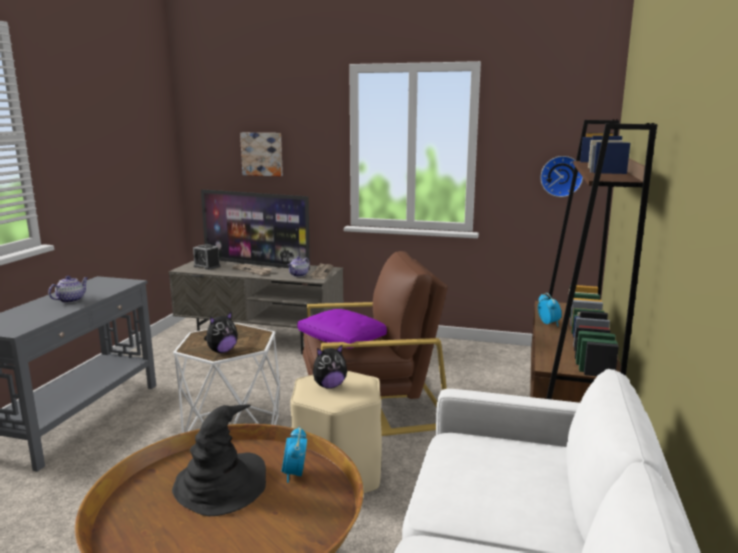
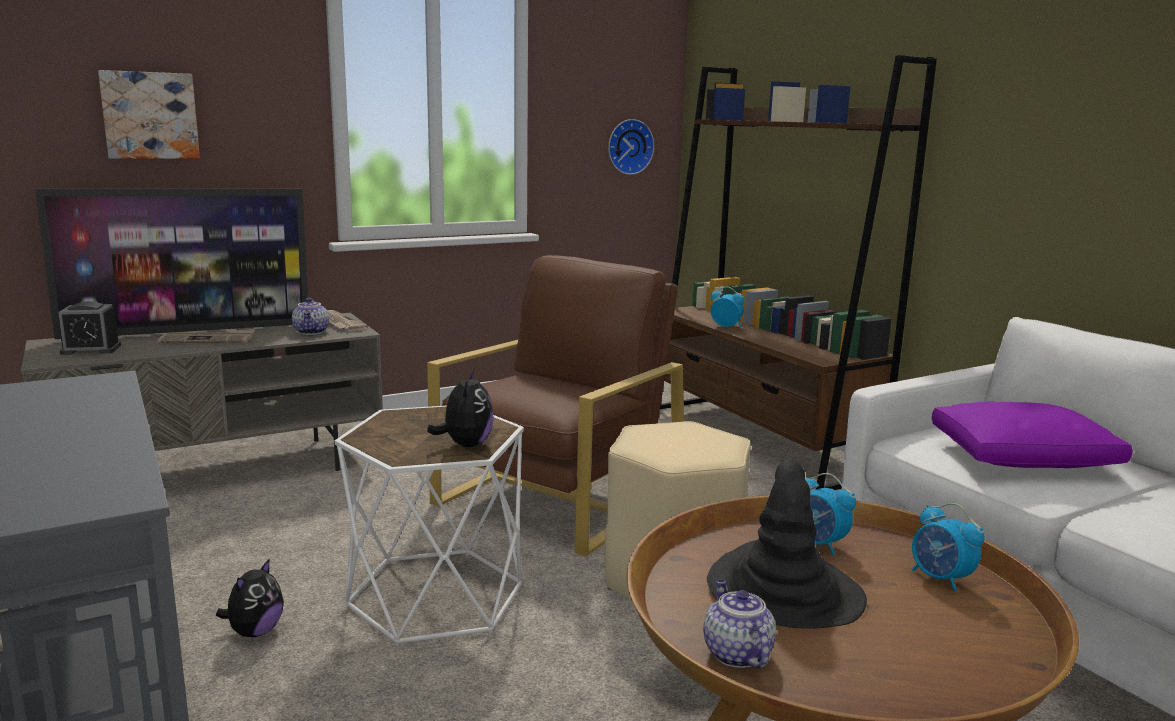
camera: 45 degrees left, 0 degrees up
teapot [48,276,88,303] -> teapot moved to [703,580,776,668]
purple pillow [297,309,387,349] -> purple pillow moved to [932,402,1133,468]
plush toy [313,345,347,389] -> plush toy moved to [216,558,284,637]
none -> alarm clock [912,503,985,592]

